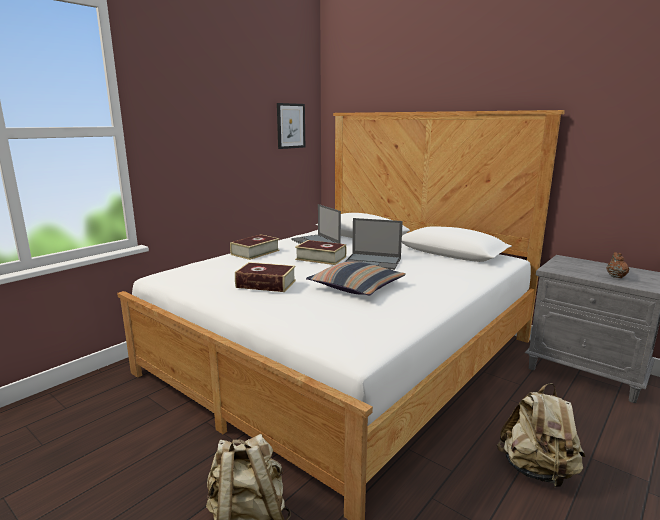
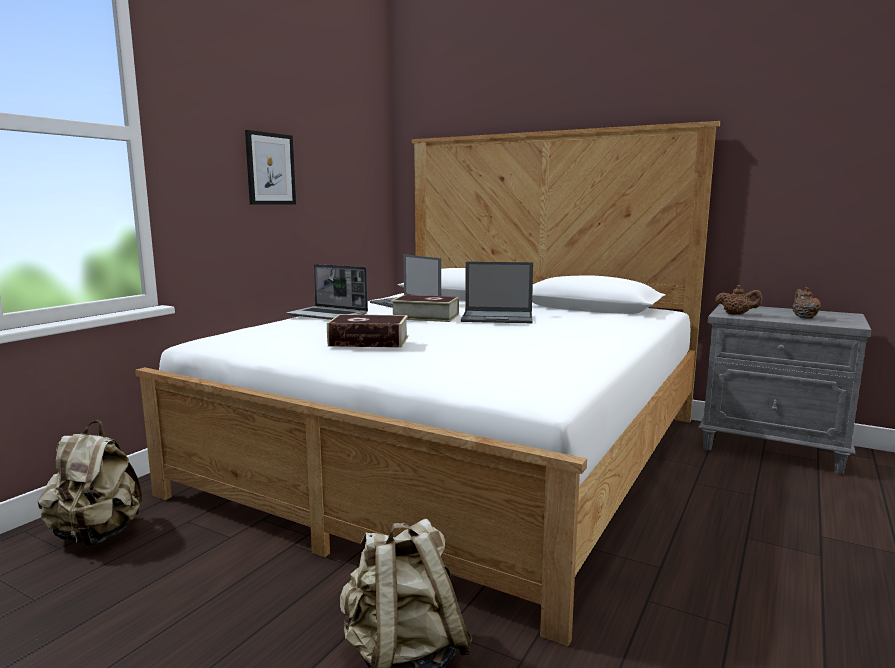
camera: 10 degrees left, 5 degrees down
book [230,234,280,260] -> laptop [286,264,368,320]
picture [277,103,305,149] -> picture moved to [245,130,296,205]
pillow [306,261,406,295] -> none
beige backpack [497,383,585,487] -> beige backpack moved to [38,421,143,546]
none -> brown teapot [715,285,762,315]

